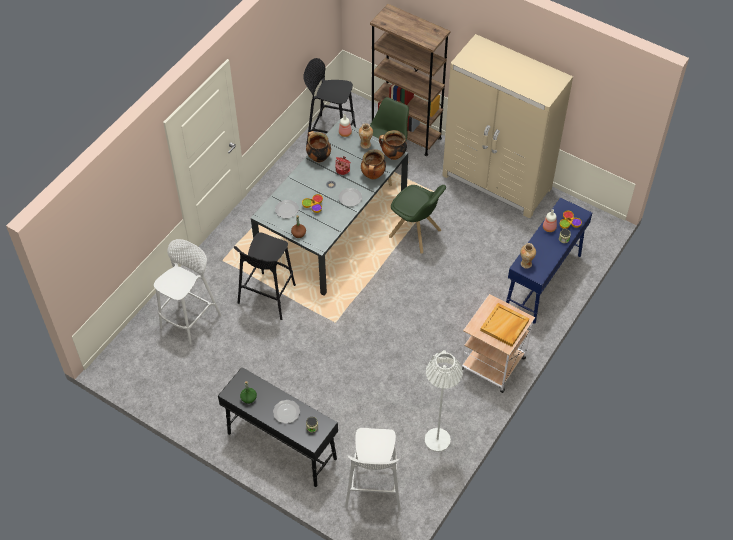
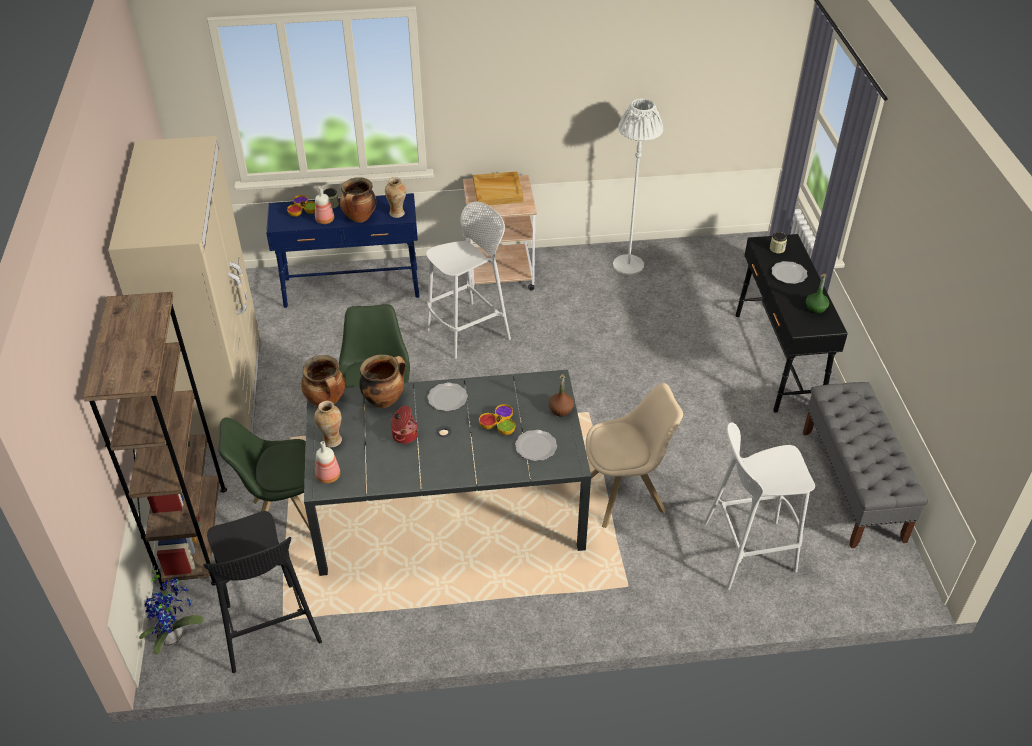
camera: 130 degrees left, 10 degrees down
black stool [234,232,296,320] -> beige chair [586,383,683,528]
cooking pot [306,131,331,162] -> cooking pot moved to [340,177,377,223]
white stool [345,428,401,511] -> white stool moved to [426,202,511,359]
none -> potted plant [139,565,204,655]
none -> grey bench [803,382,928,548]

